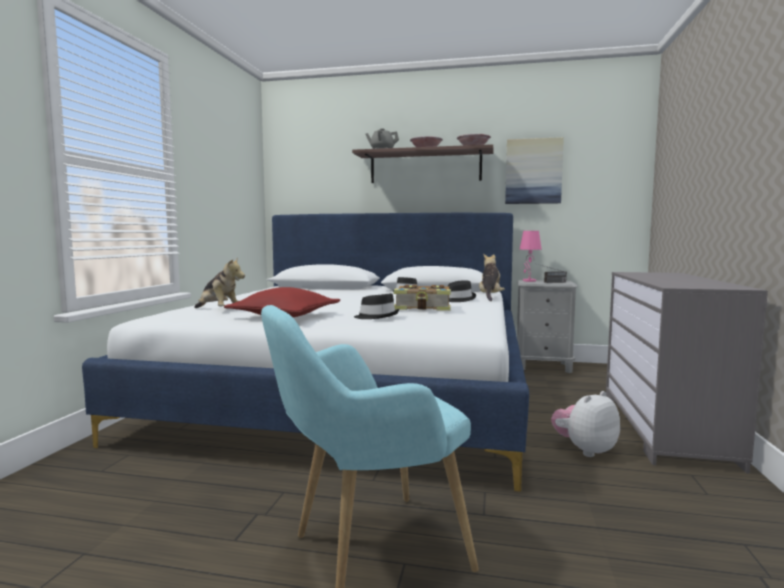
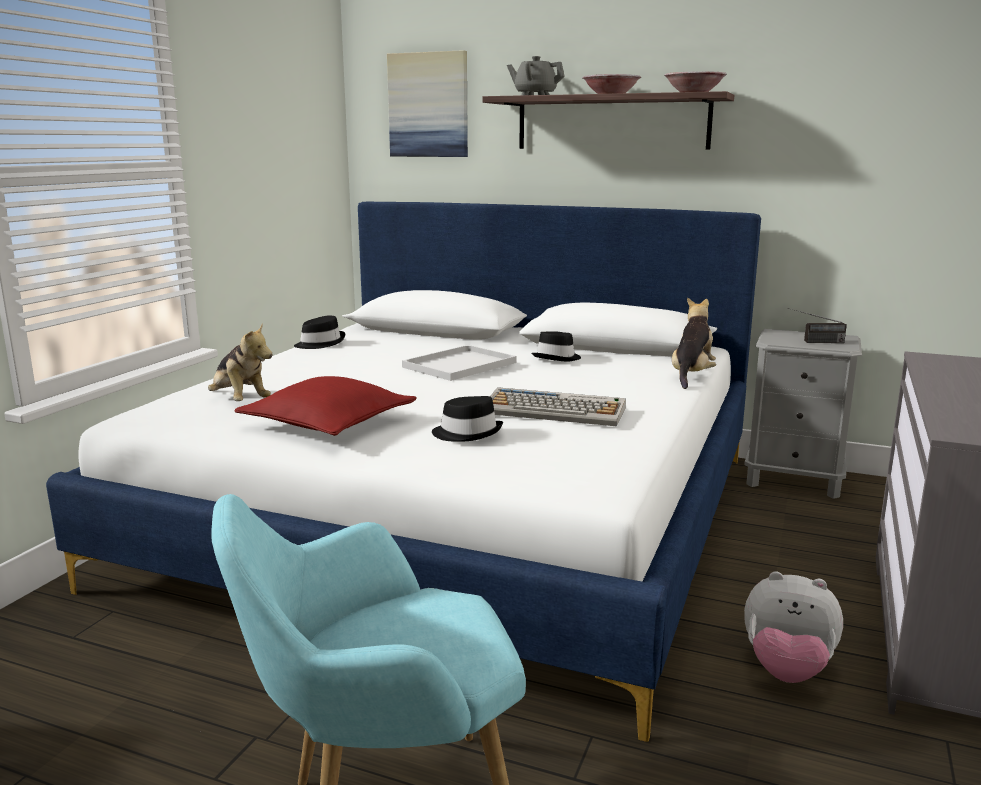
camera: 10 degrees right, 10 degrees up
book [394,285,451,311] -> keyboard [490,387,626,426]
black hat [448,281,476,302] -> black hat moved to [294,316,345,349]
picture [505,137,564,204] -> picture moved to [387,50,468,157]
pink table lamp [520,231,542,282] -> none
plush toy [551,391,620,457] -> plush toy turned 135 degrees counterclockwise [744,571,843,683]
none -> white tray [402,345,516,381]

